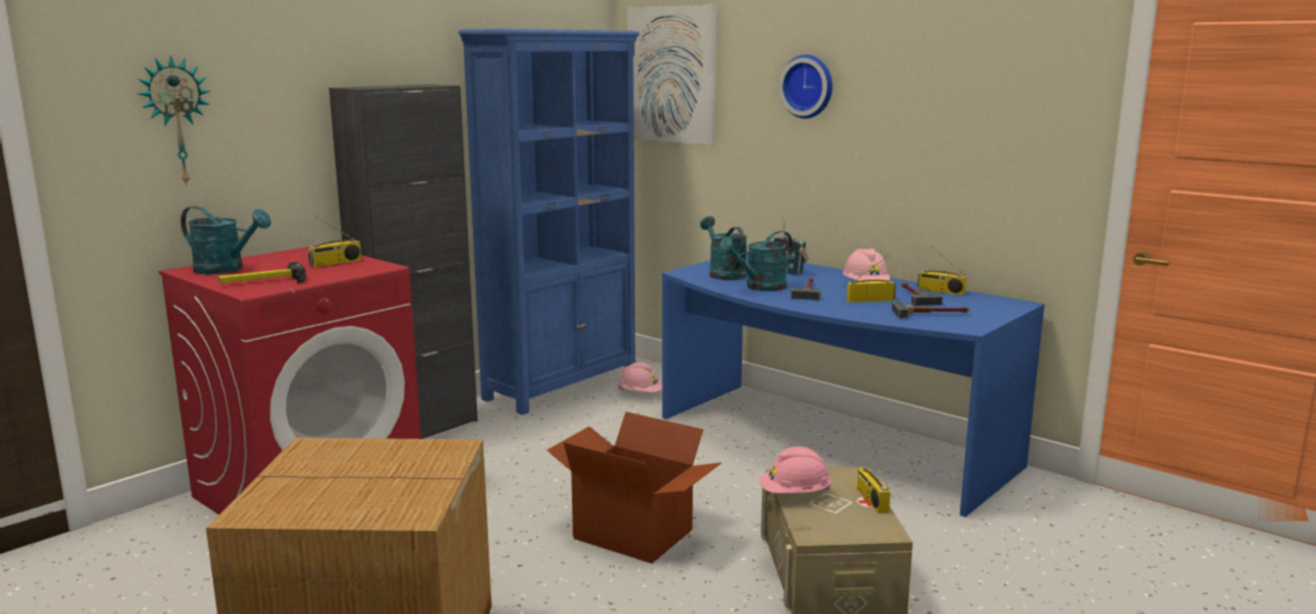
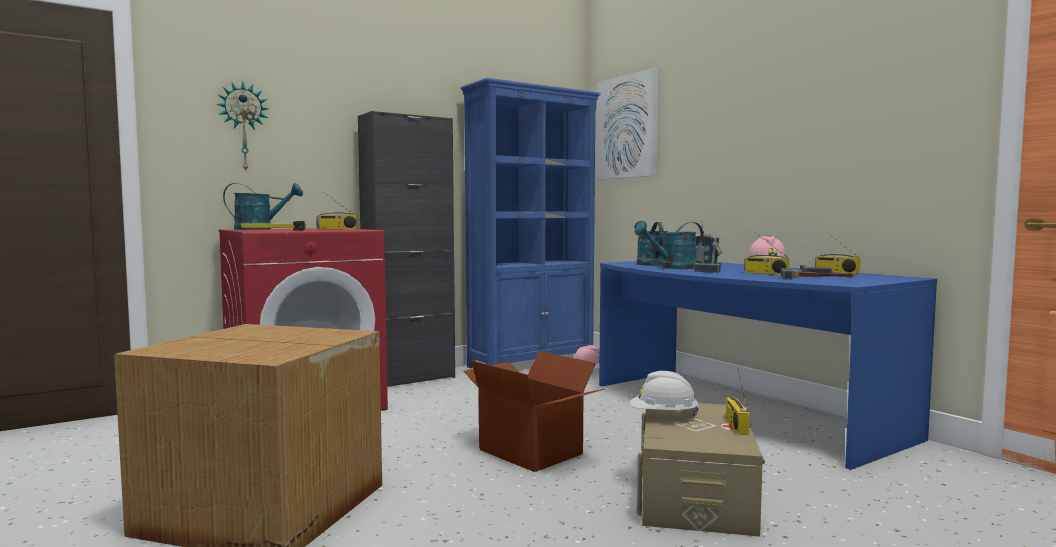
camera: 15 degrees right, 10 degrees down
turquoise watering can [181,206,271,274] -> turquoise watering can turned 45 degrees counterclockwise [223,183,303,230]
pink hard hat [759,446,832,493] -> white hard hat [630,371,699,417]
wall clock [779,55,832,119] -> none
radio [846,255,896,302] -> radio turned 150 degrees counterclockwise [744,232,790,275]

